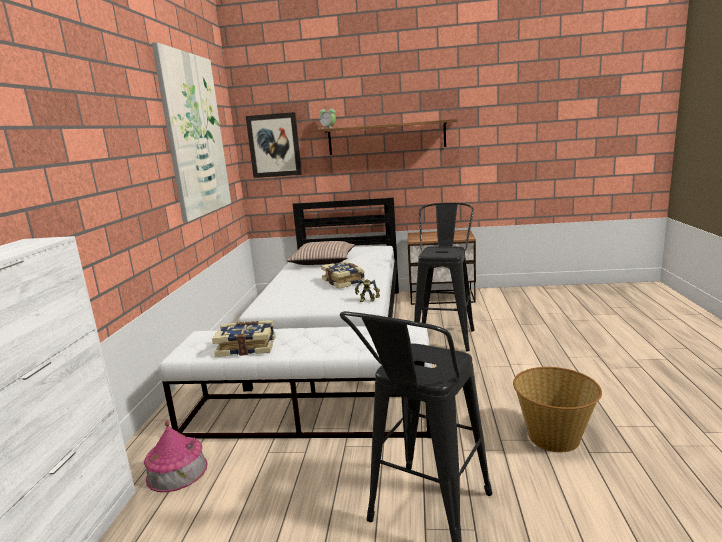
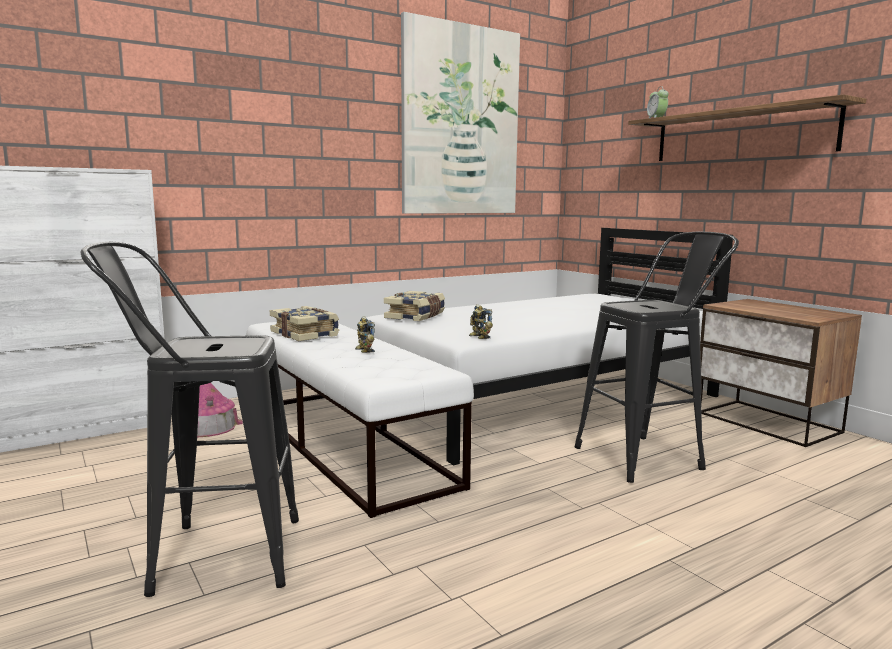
camera: 50 degrees right, 5 degrees down
picture [246,112,302,178] -> none
pillow [286,241,355,265] -> none
book [321,261,365,289] -> book moved to [384,291,445,321]
basket [513,367,602,452] -> none
none -> toy robot [355,316,375,353]

